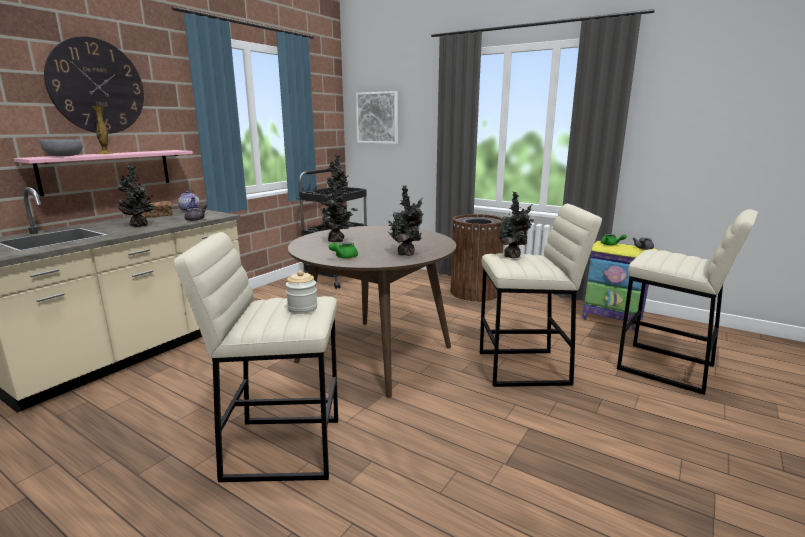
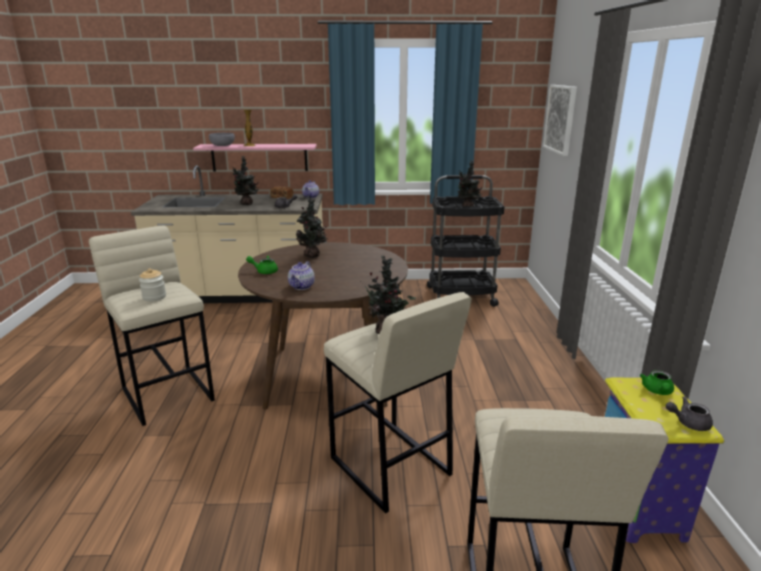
camera: 55 degrees right, 5 degrees up
wall clock [44,36,144,134] -> none
potted plant [387,185,424,256] -> teapot [288,261,315,290]
brown trash can [451,214,504,301] -> none

